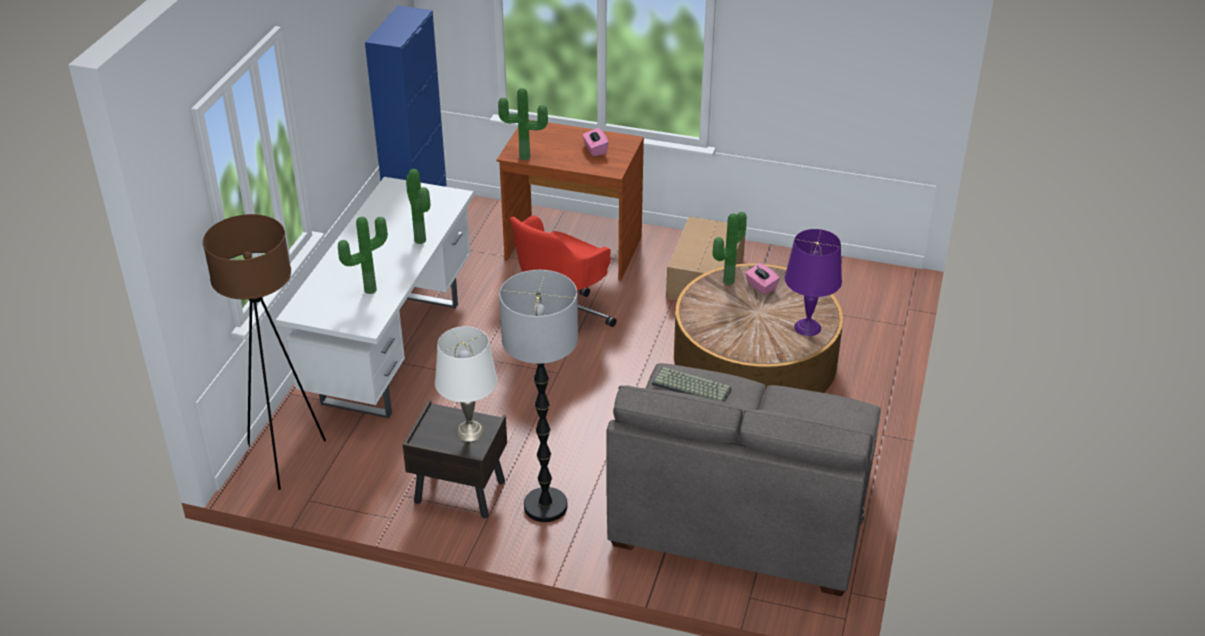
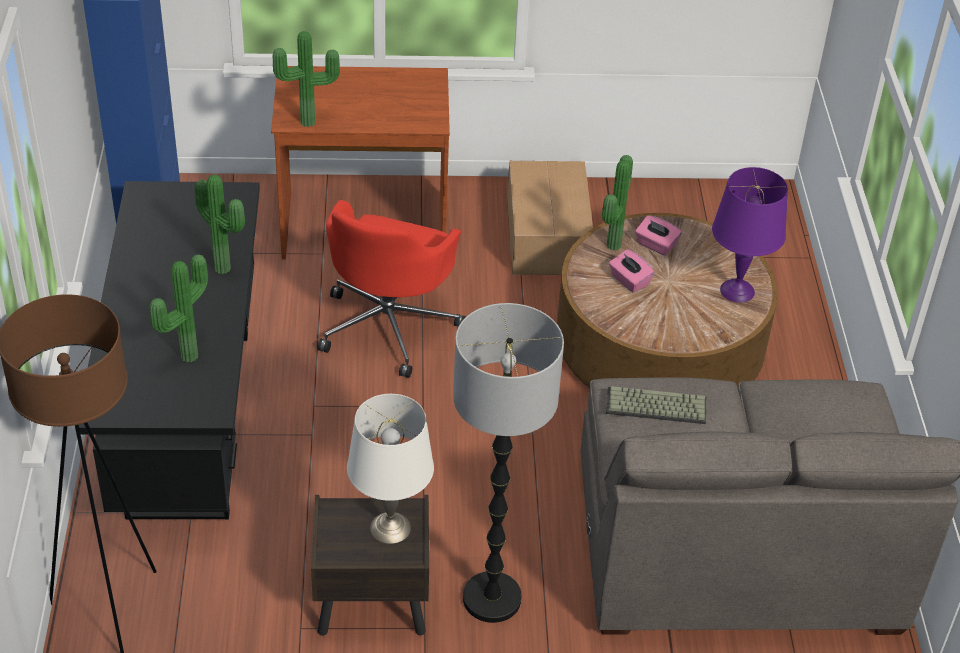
camera: 20 degrees left, 5 degrees up
white desk [276,177,474,419] -> black desk [79,181,260,520]
pink tissue box [583,128,609,156] -> pink tissue box moved to [609,249,654,293]

